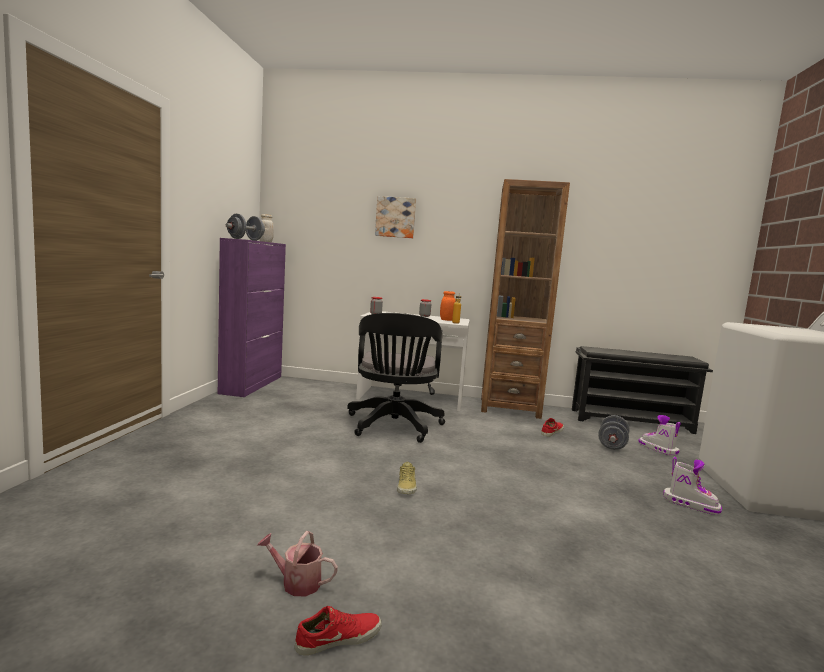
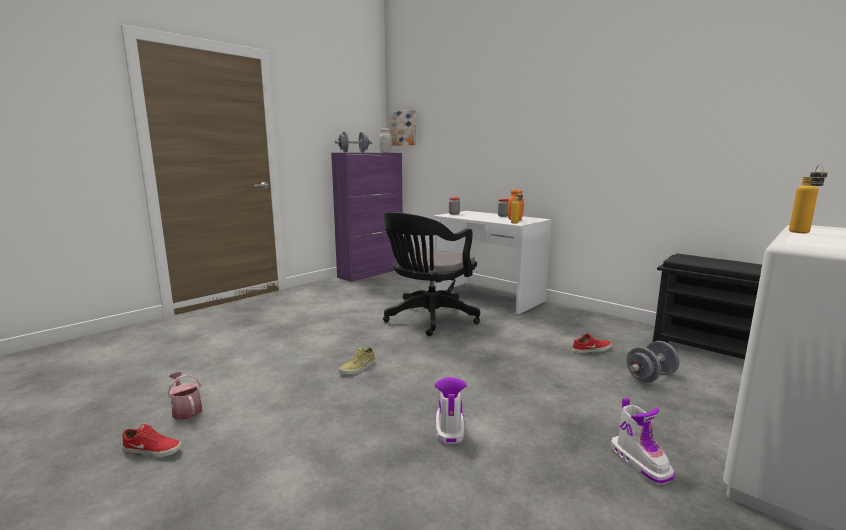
camera: 35 degrees right, 5 degrees up
picture [375,196,416,238] -> picture moved to [390,110,416,146]
brown bookcase [481,179,570,419] -> none
boot [639,415,680,456] -> boot moved to [434,377,467,444]
none -> bottle [789,164,828,233]

